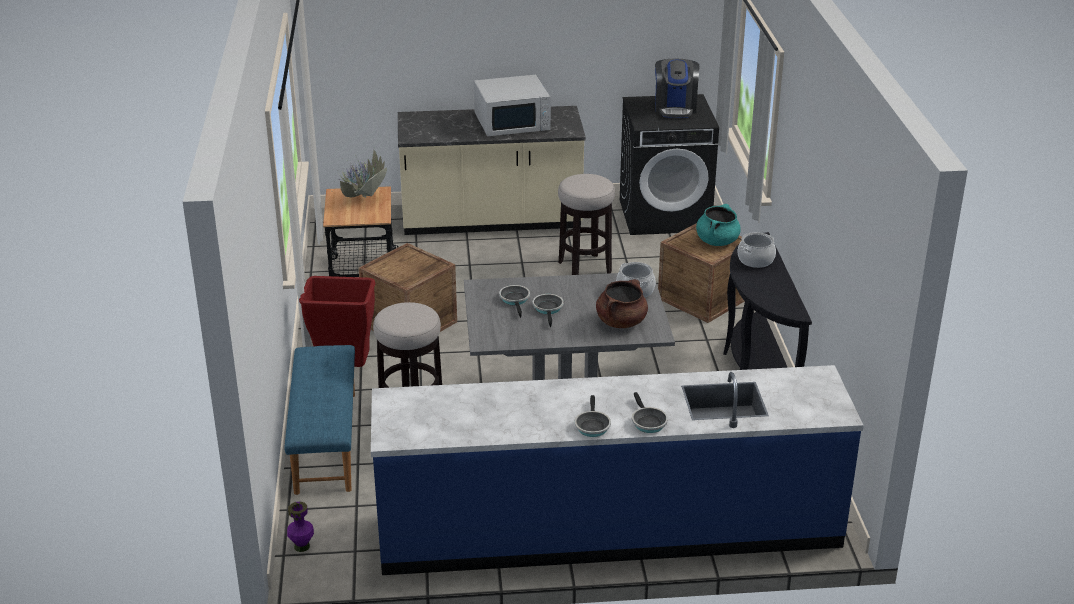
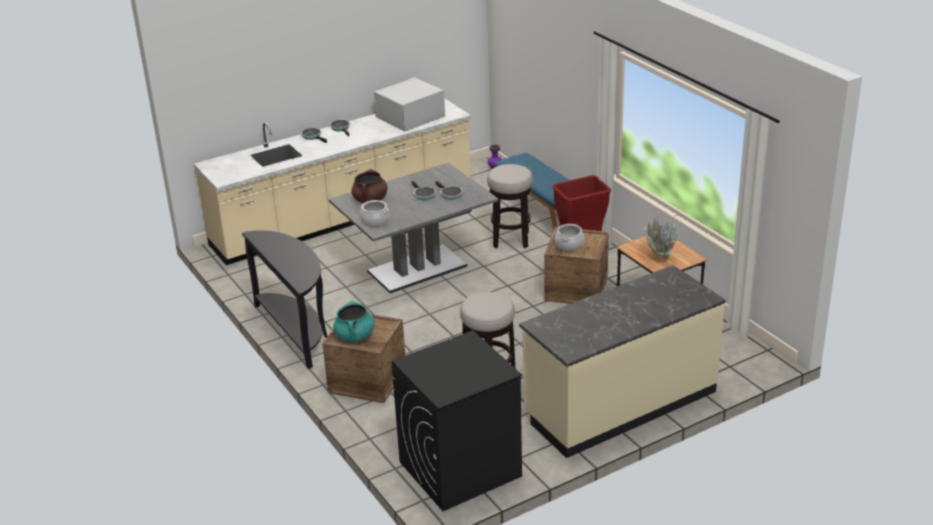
camera: 155 degrees right, 0 degrees up
blue counter [371,365,864,575] -> beige counter [194,98,471,265]
white microwave [474,75,551,136] -> white microwave moved to [374,77,445,131]
coffee machine [655,58,700,118] -> none
cooking pot [737,232,776,268] -> cooking pot moved to [555,224,584,251]

